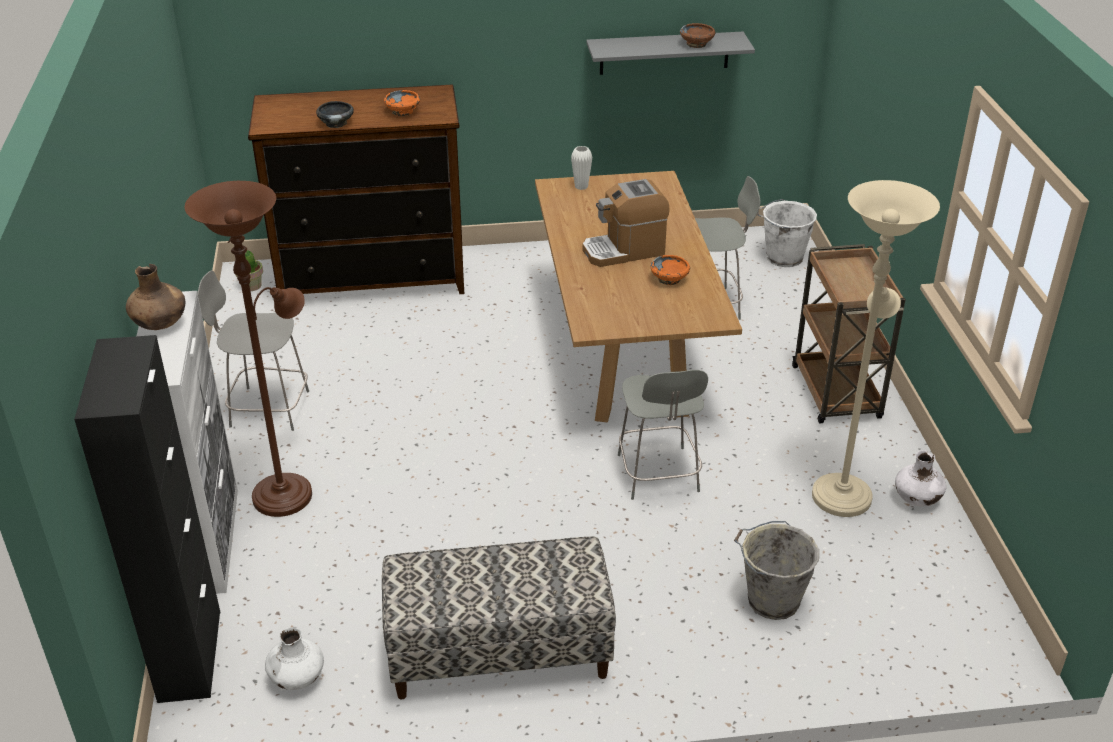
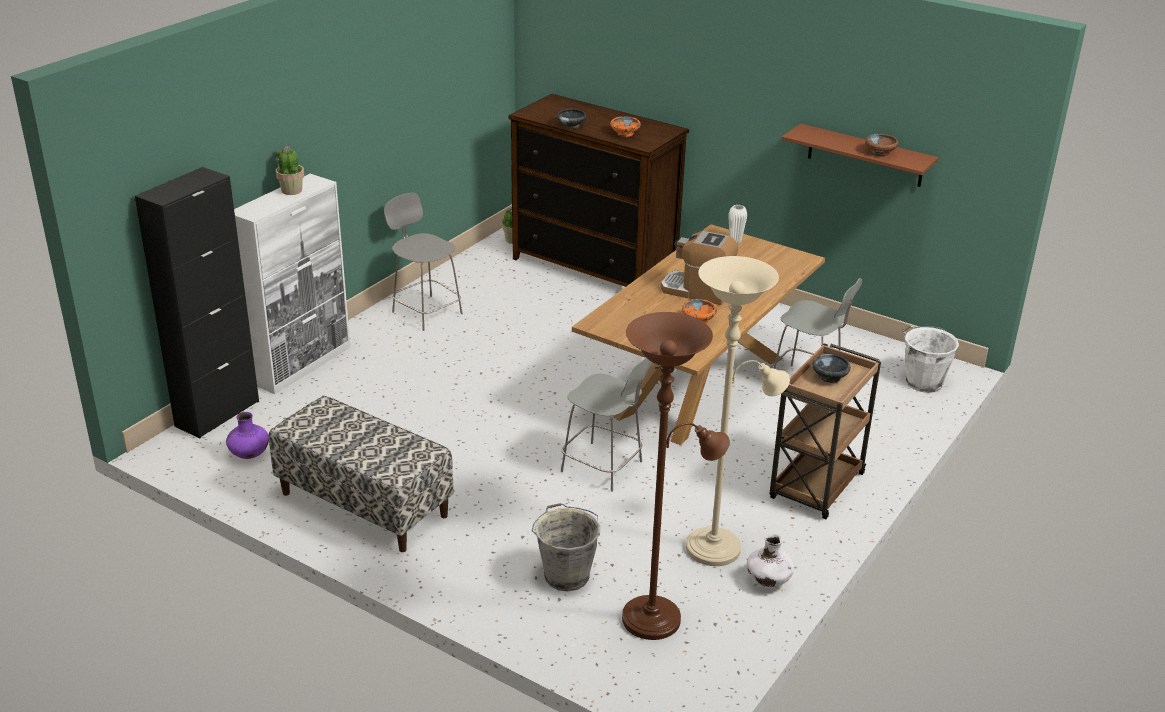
camera: 40 degrees right, 5 degrees down
brown vase [126,264,185,330] -> potted plant [276,146,304,195]
brown floor lamp [185,181,312,517] -> brown floor lamp moved to [622,312,730,640]
white vase [265,627,324,690] -> purple vase [226,412,269,459]
grey shelf [586,32,755,75] -> brown shelf [781,123,939,187]
grey chair [618,370,708,500] -> grey chair turned 90 degrees counterclockwise [561,357,653,492]
none -> black bowl [813,354,851,383]

